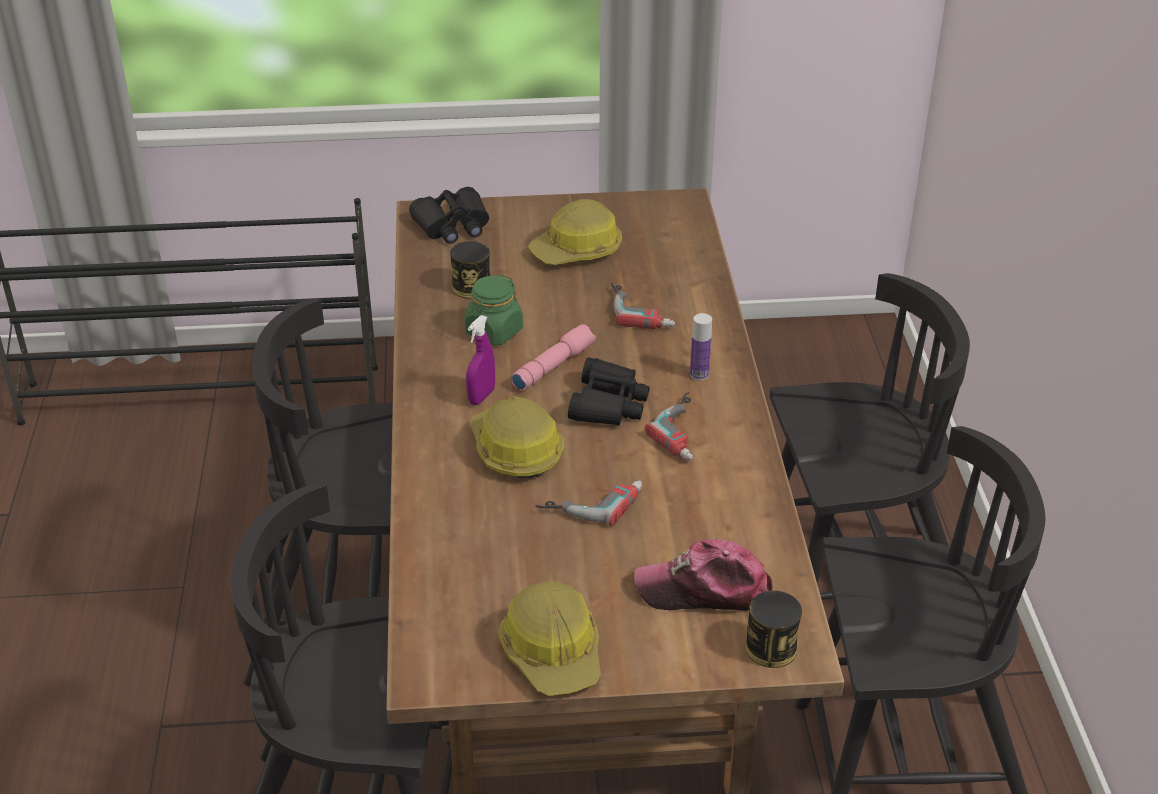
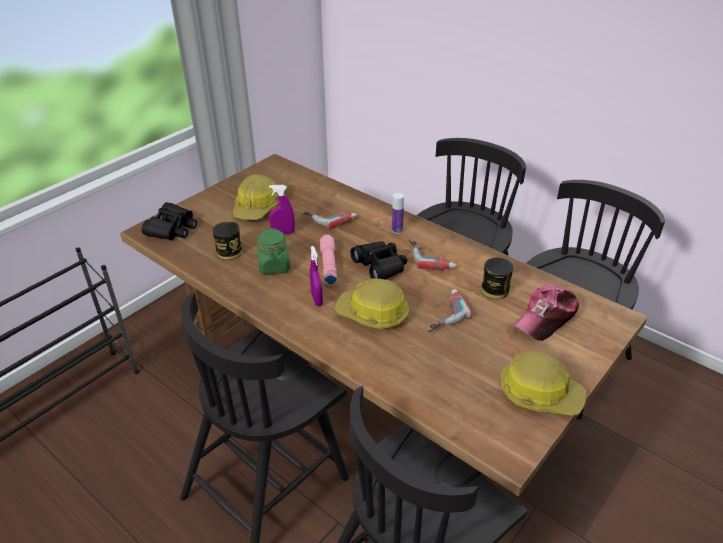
camera: 45 degrees left, 0 degrees up
can [746,590,802,668] -> can moved to [481,258,513,299]
none -> purple spray bottle [269,185,295,234]

